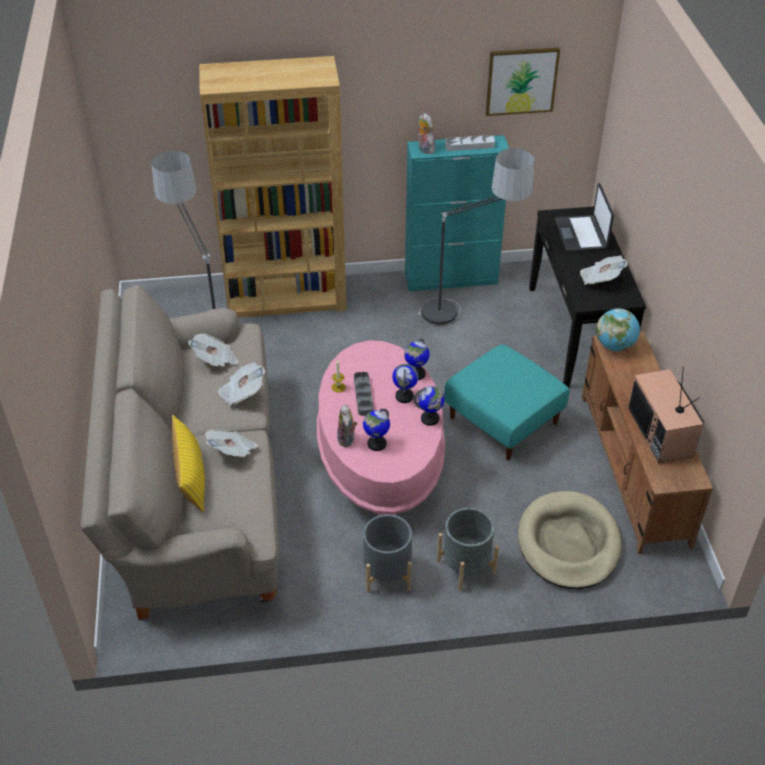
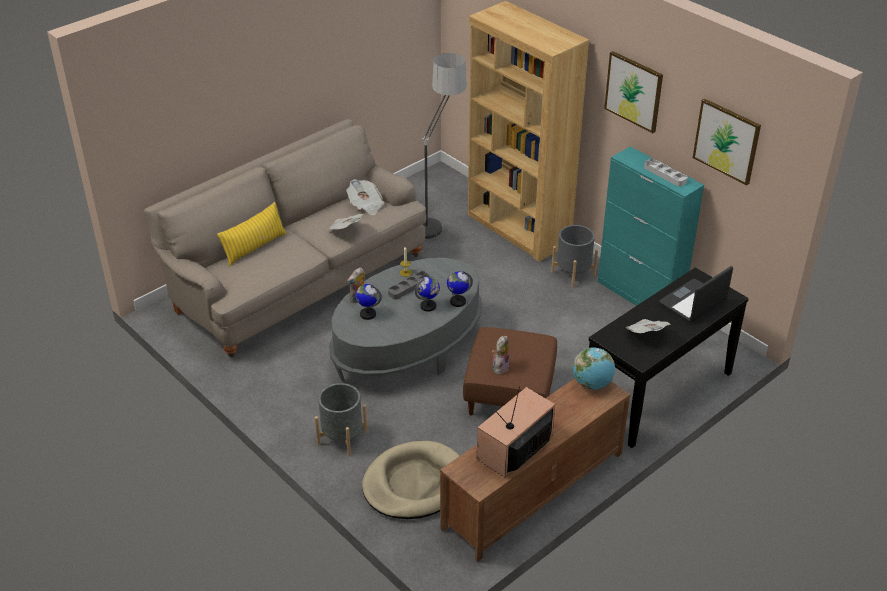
camera: 55 degrees right, 5 degrees down
newspaper [205,429,258,457] -> none
pink coffee table [317,340,445,516] -> grey coffee table [329,258,482,382]
grey planter [363,514,412,593] -> grey planter moved to [551,225,598,288]
globe [414,386,444,426] -> none
plush toy [418,113,435,154] -> plush toy moved to [492,336,509,375]
floor lamp [418,148,535,325] -> none
turquoise ottoman [444,344,570,461] -> brown ottoman [463,327,557,415]
none -> picture [604,51,663,133]

